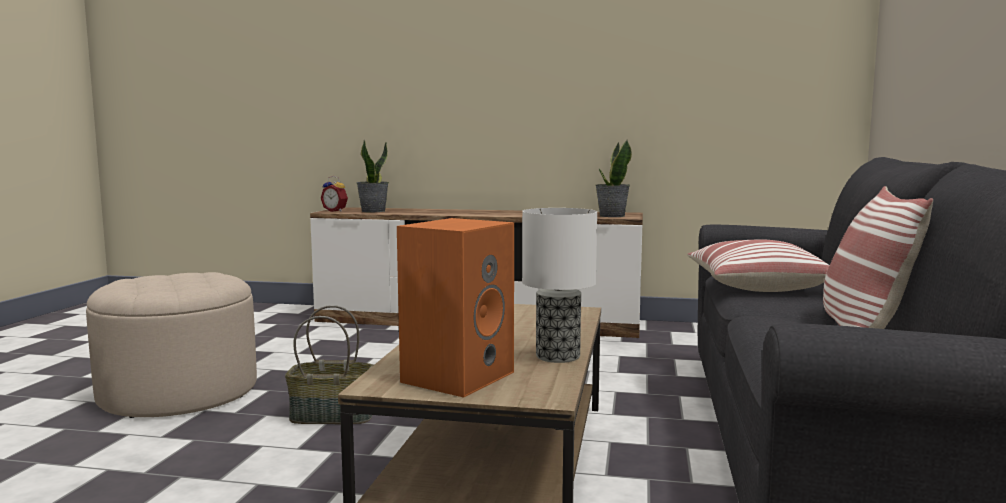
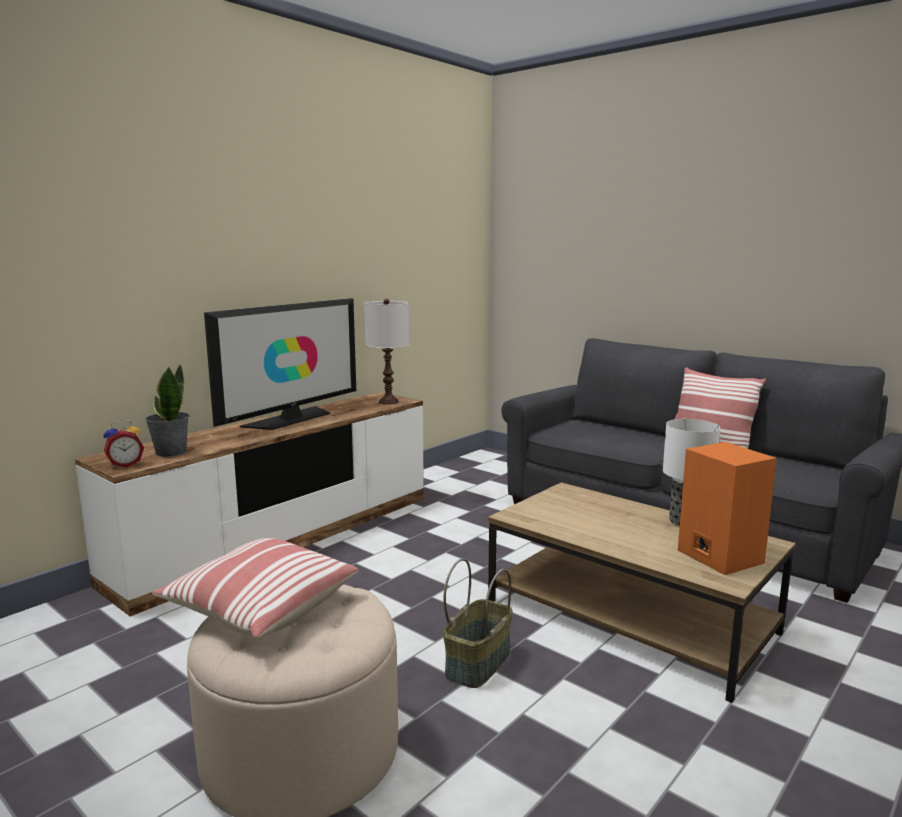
camera: 60 degrees left, 5 degrees up
potted plant [595,140,632,217] -> white table lamp [364,299,409,404]
pillow [687,239,830,292] -> pillow moved to [152,538,358,639]
none -> television [204,298,356,430]

